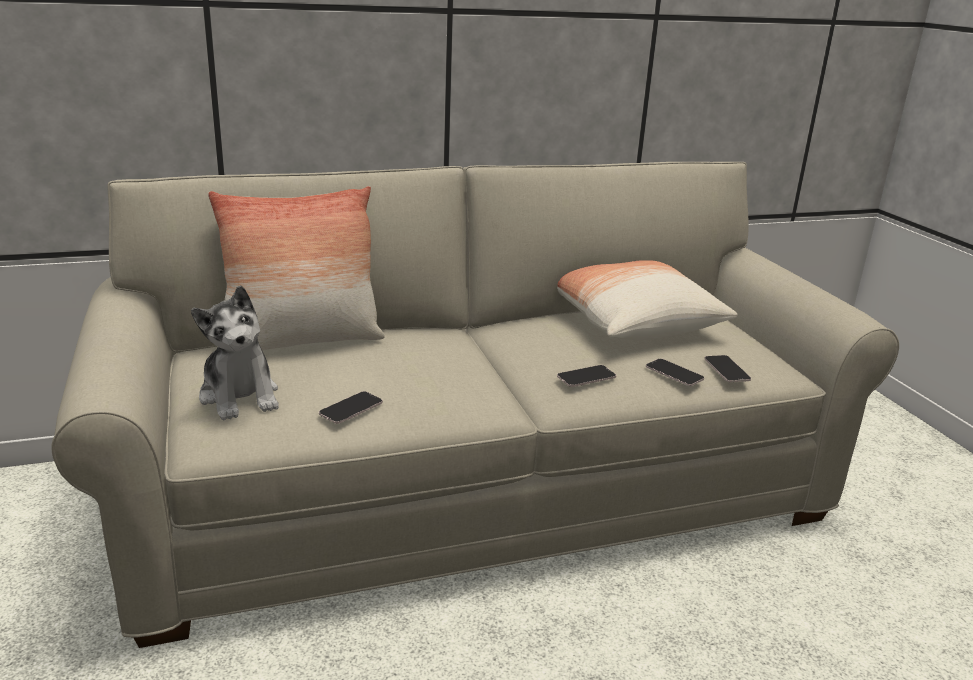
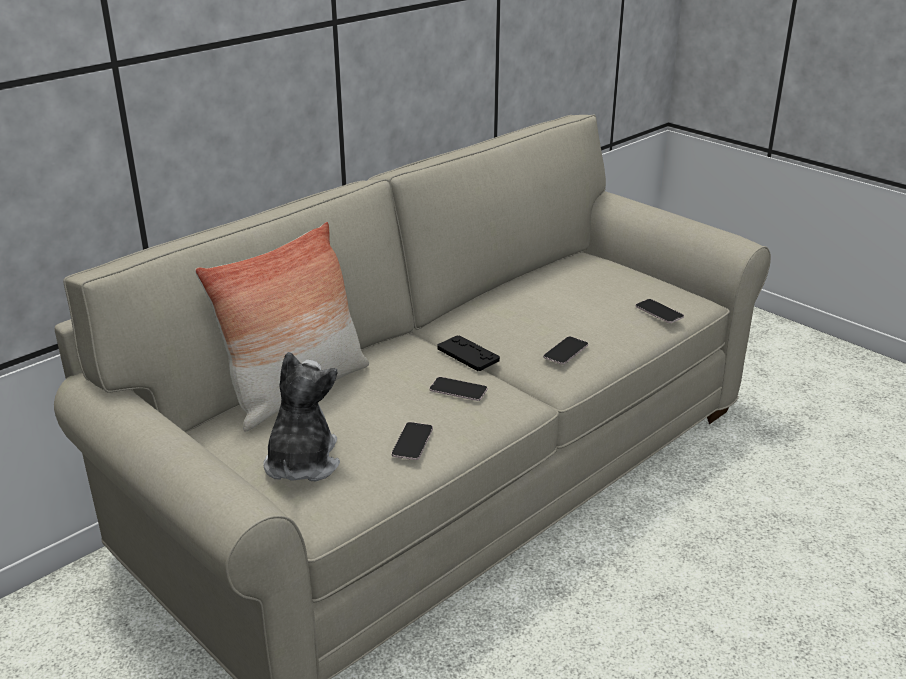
camera: 25 degrees left, 5 degrees up
plush toy [191,285,279,420] -> plush toy turned 120 degrees counterclockwise [264,352,340,481]
pillow [557,260,738,340] -> none
phone [646,358,704,386] -> phone moved to [430,377,487,401]
none -> black game controller [437,335,500,371]

